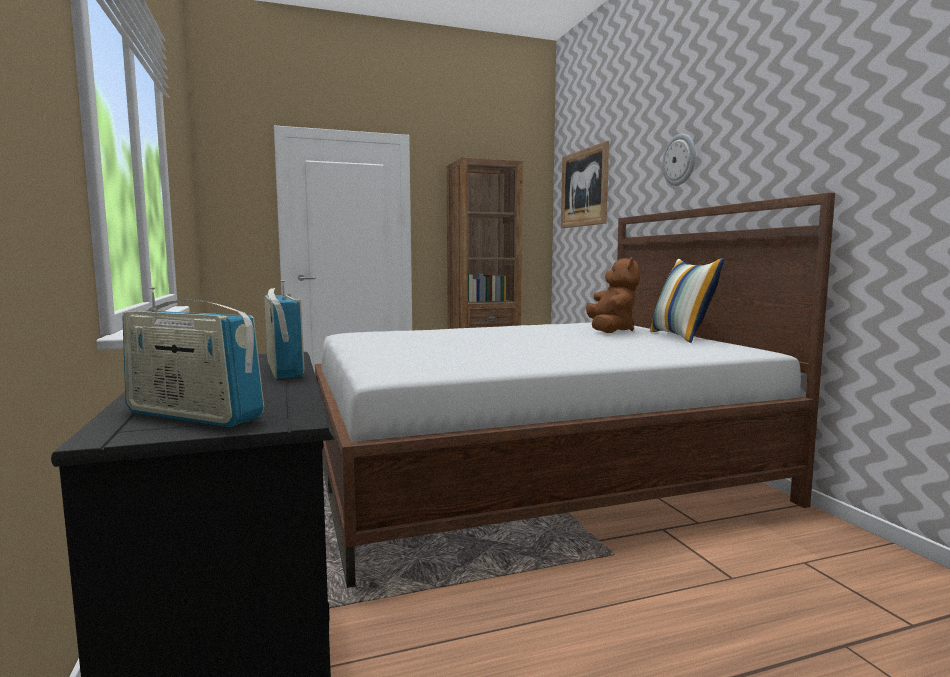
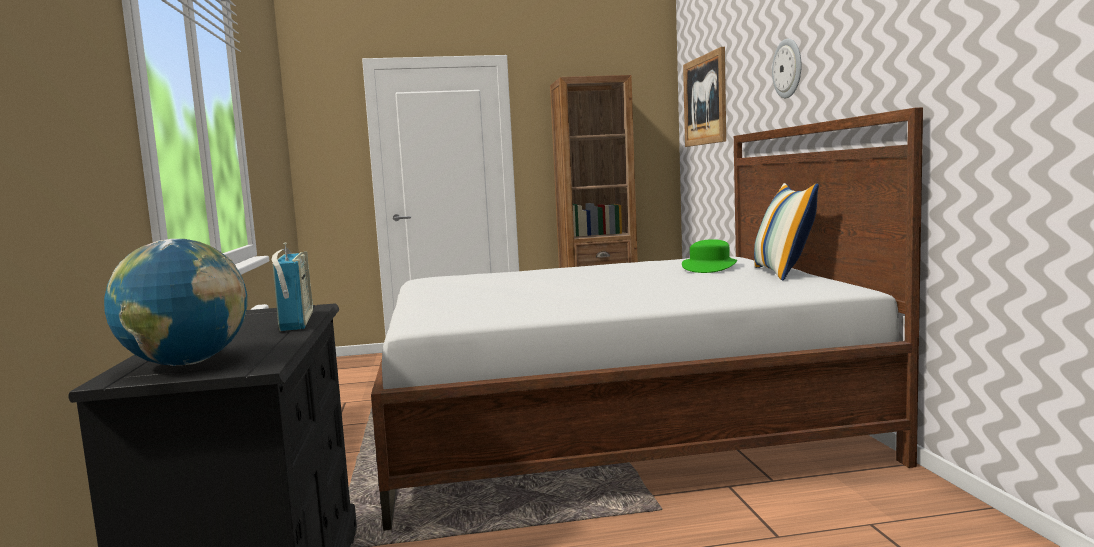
camera: 10 degrees right, 0 degrees up
radio [122,286,264,427] -> globe [104,239,247,366]
brown plush toy [586,257,639,333] -> green hat [682,239,737,273]

